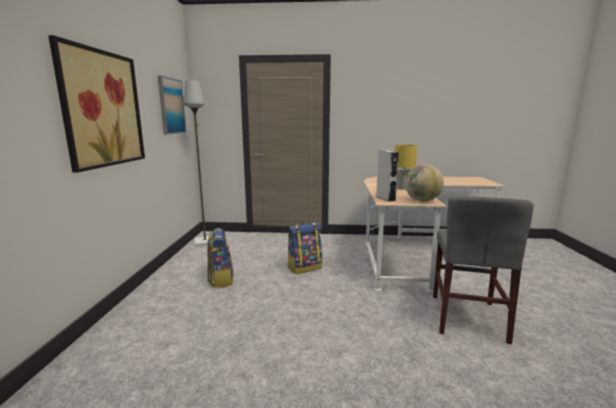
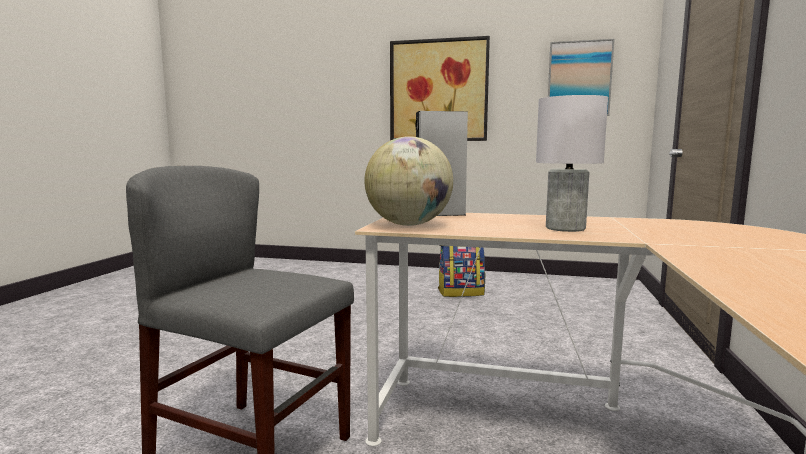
camera: 100 degrees right, 5 degrees down
grey floor lamp [183,80,211,247] -> none
backpack [288,222,322,274] -> none
yellow table lamp [395,145,417,190] -> white table lamp [536,95,608,232]

